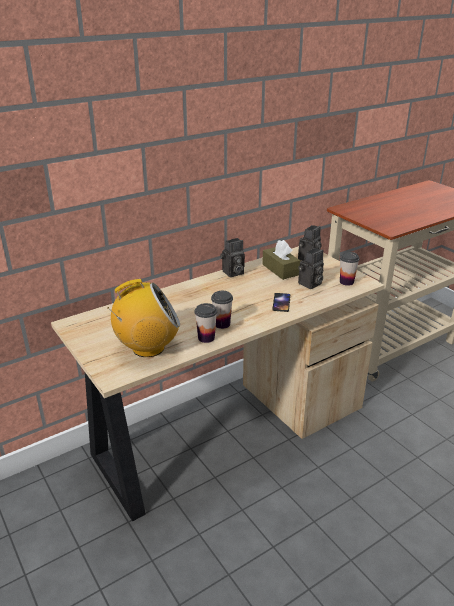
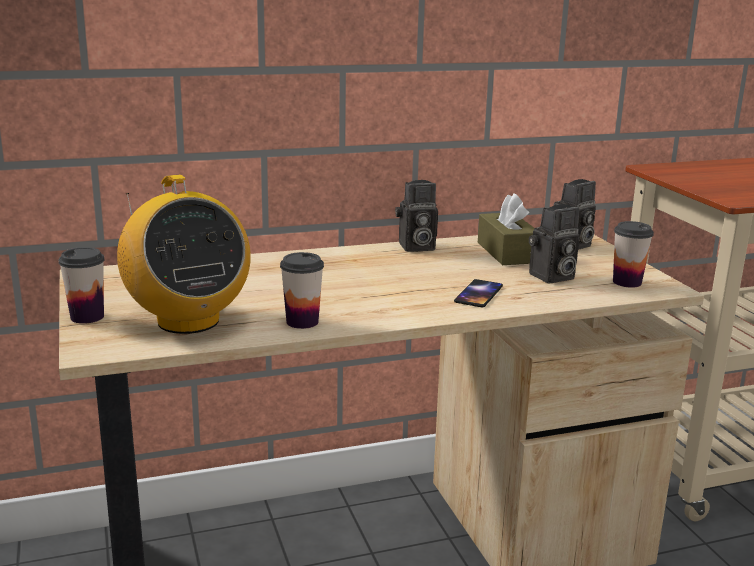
camera: 15 degrees right, 10 degrees down
radio [107,279,180,357] -> radio turned 60 degrees clockwise [117,175,251,334]
cup [211,291,233,329] -> cup moved to [58,247,105,324]

